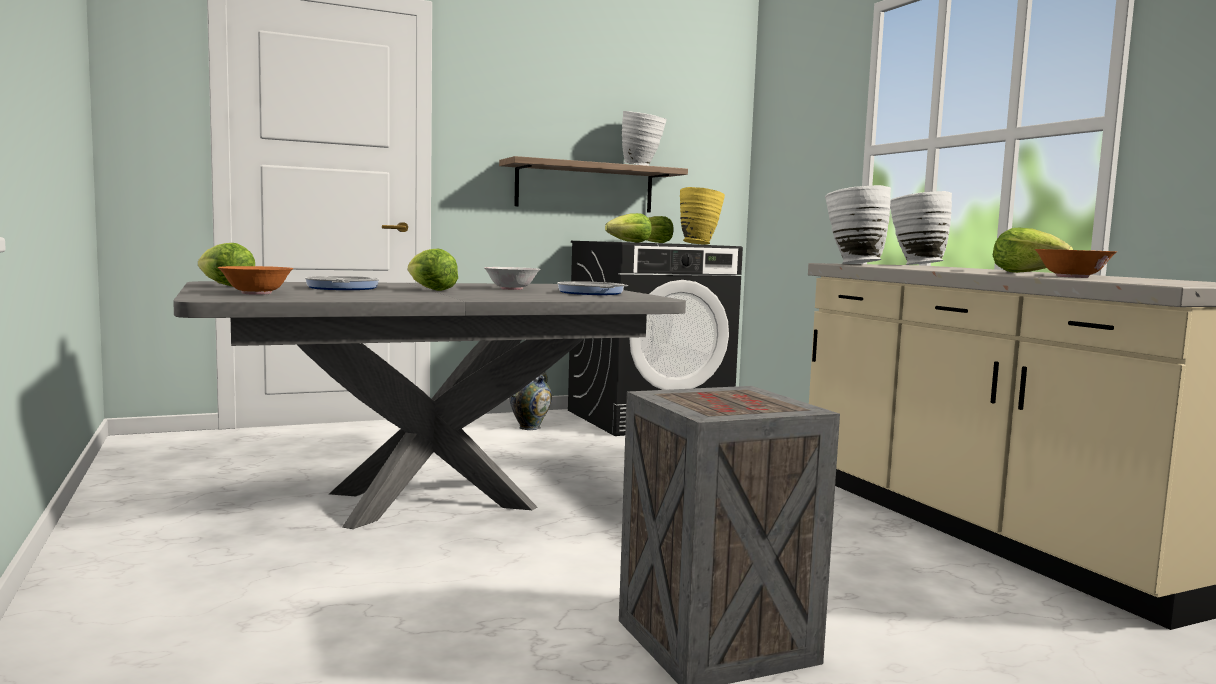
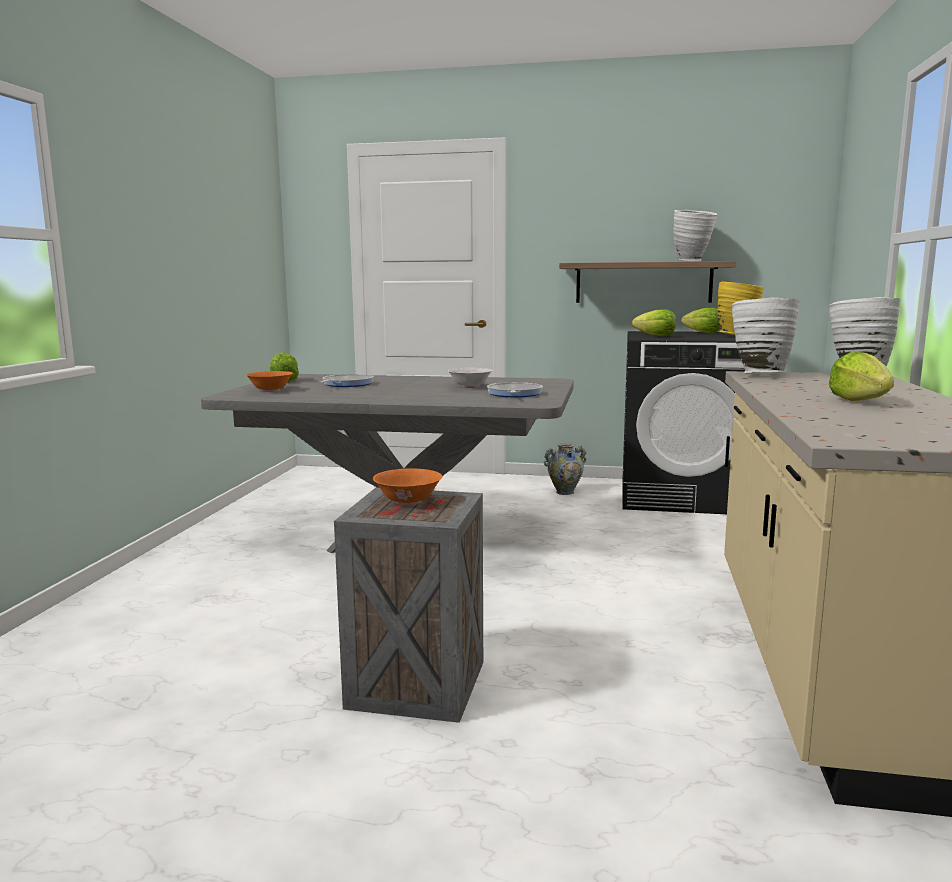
camera: 35 degrees right, 5 degrees up
lettuce [408,249,458,291] -> none
orange bowl [1035,249,1117,278] -> orange bowl moved to [373,468,442,505]

